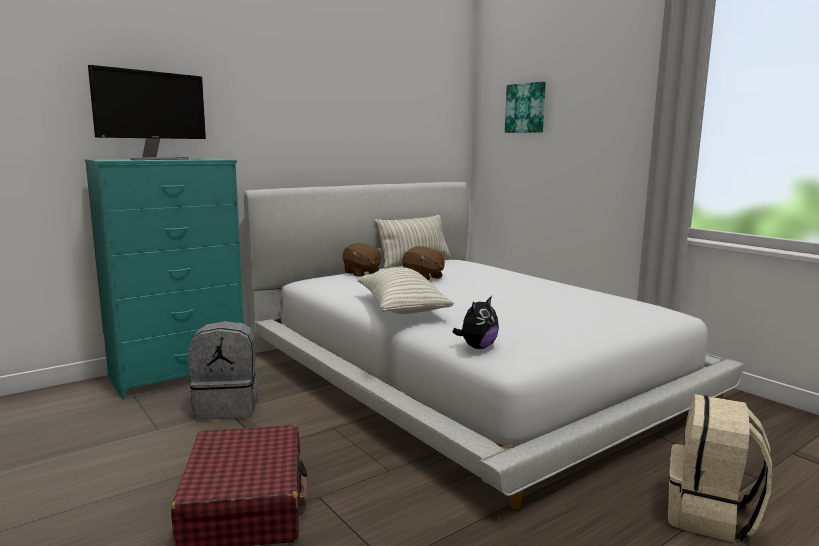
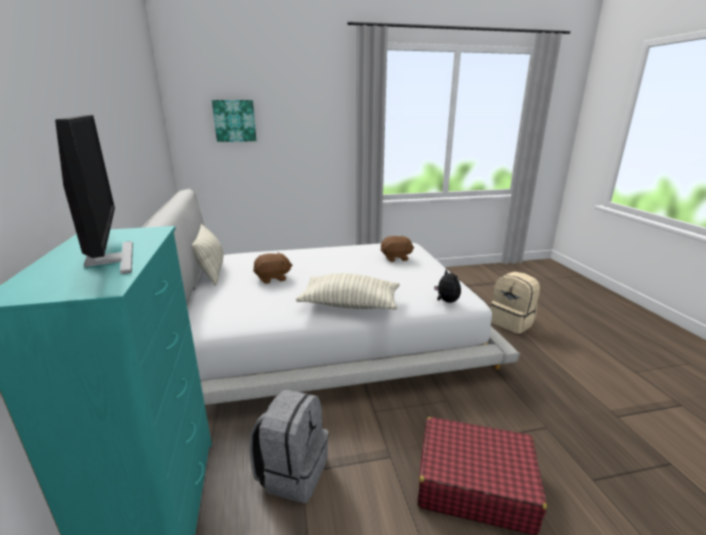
camera: 65 degrees left, 10 degrees up
brown plush toy [343,243,383,277] -> brown plush toy moved to [381,236,414,262]

